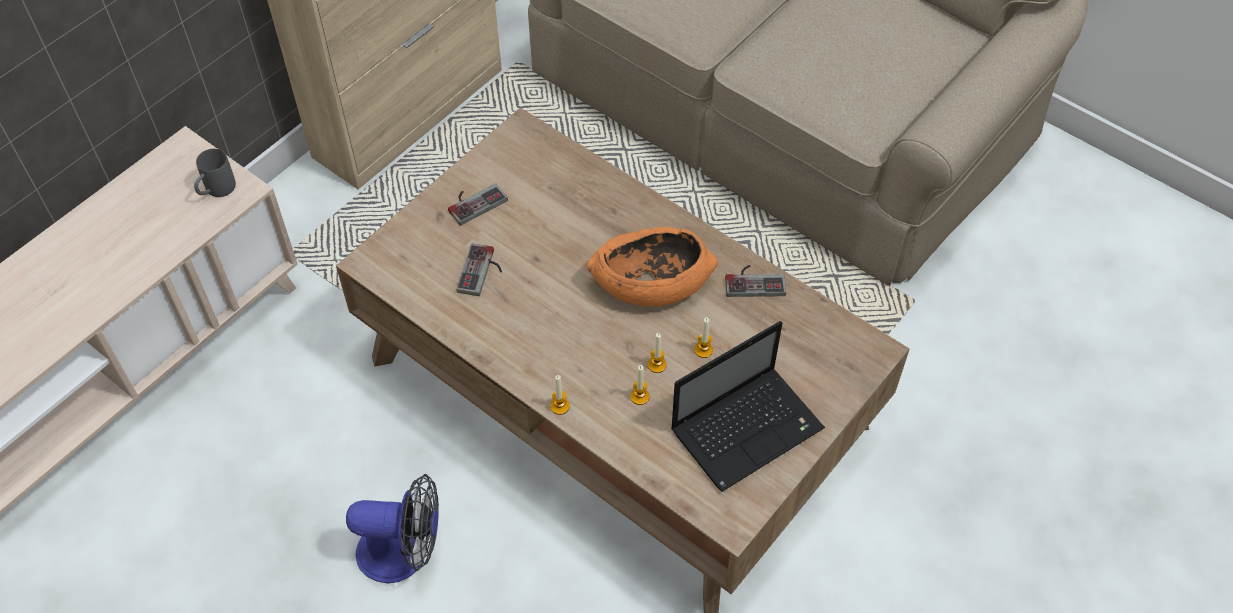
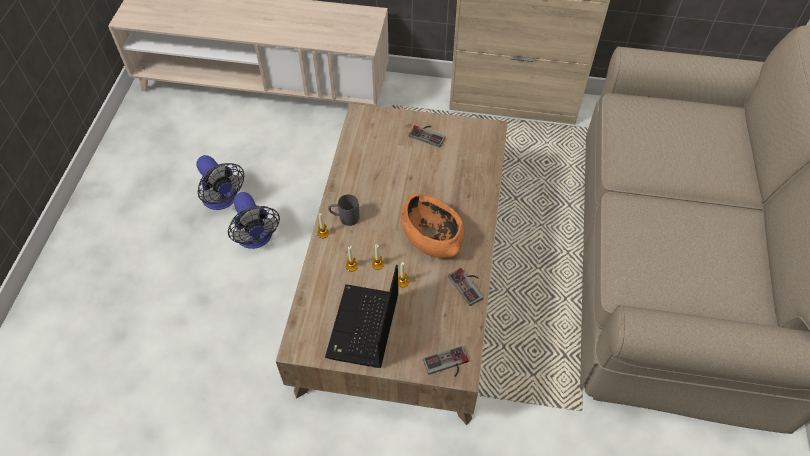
camera: 60 degrees right, 0 degrees up
grey mug [194,149,236,197] -> grey mug moved to [328,194,360,226]
game controller [457,243,502,296] -> game controller moved to [423,346,468,377]
laptop [671,321,825,492] -> laptop turned 75 degrees clockwise [325,265,398,368]
none -> fan [196,155,245,210]

